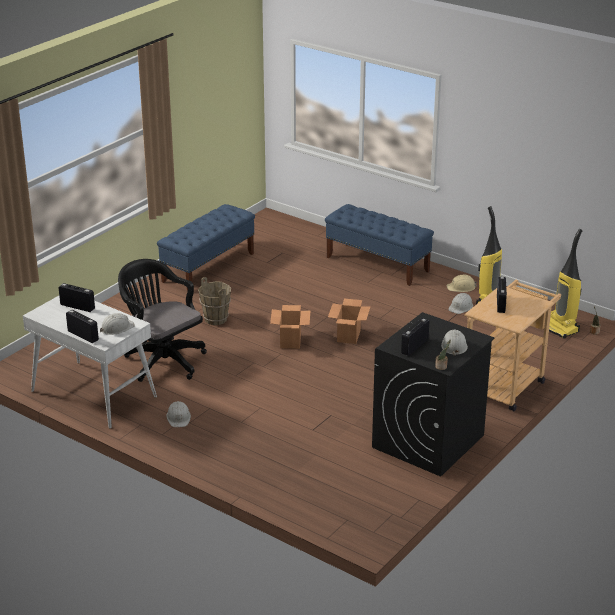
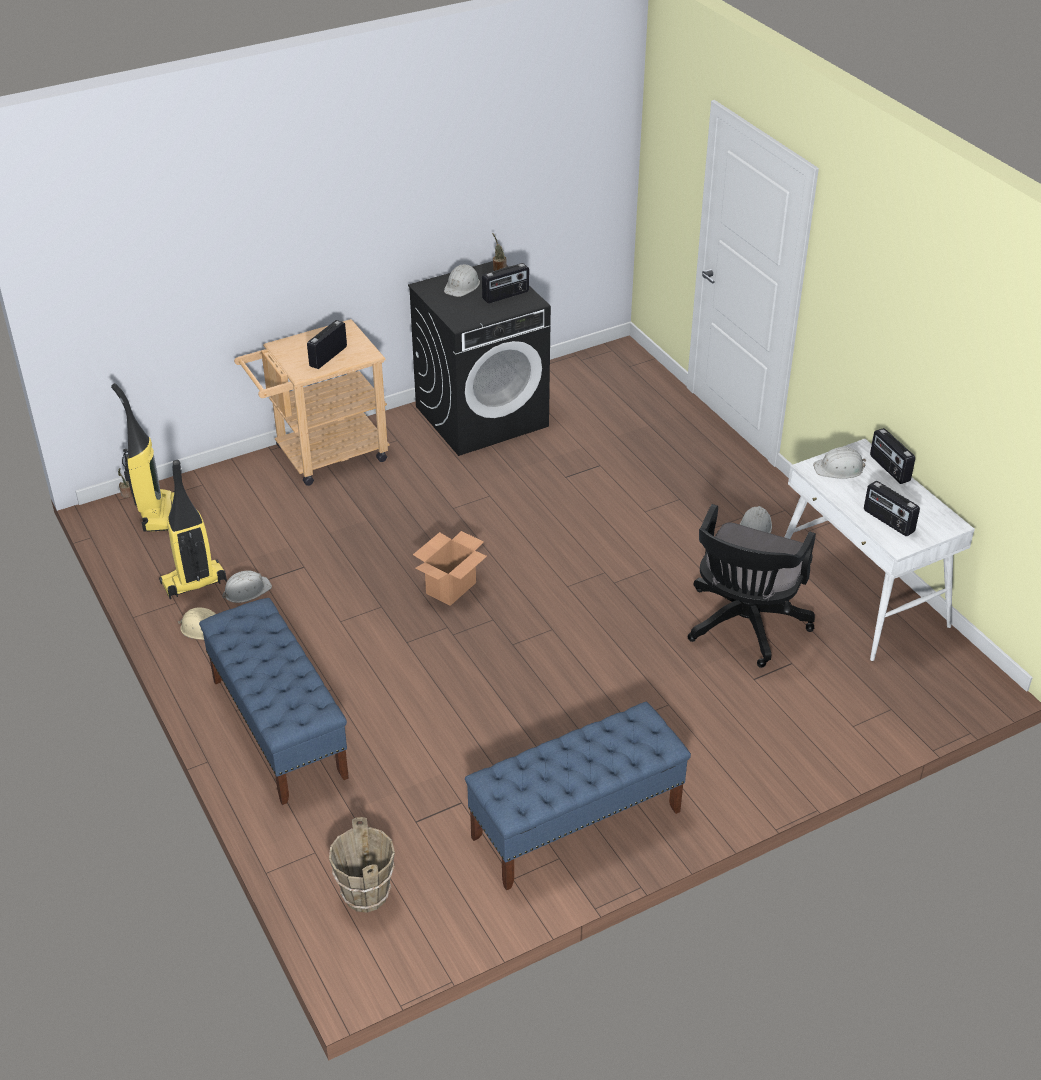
camera: 155 degrees left, 10 degrees up
black office chair [118,259,207,382] -> black office chair turned 45 degrees clockwise [688,504,816,668]
brown bucket [198,277,231,325] -> brown bucket moved to [329,817,395,913]
cardboard box [270,305,310,349] -> none

